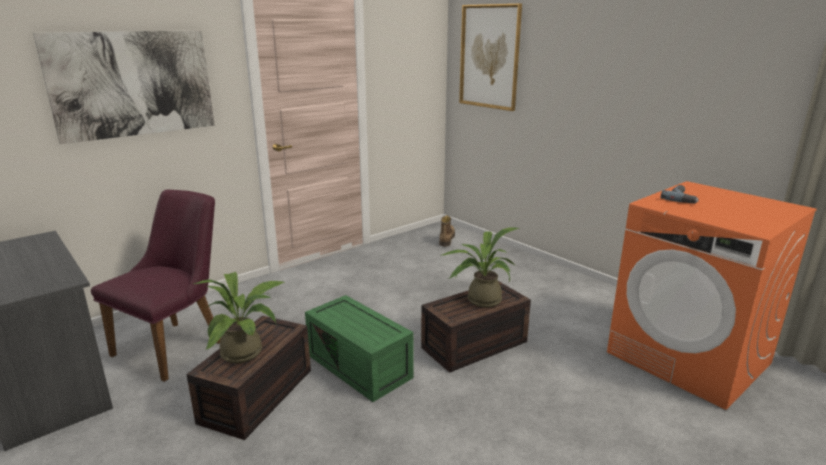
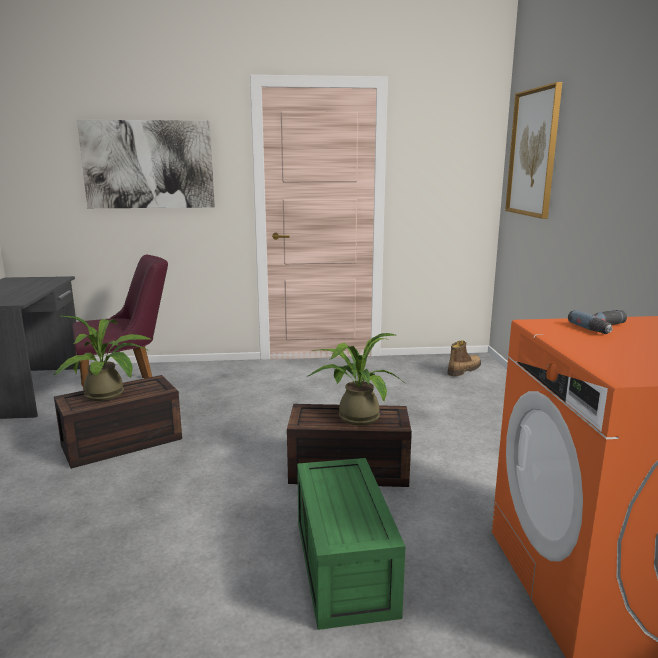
camera: 35 degrees right, 5 degrees down
green storage box [305,295,413,402] -> green storage box moved to [297,458,406,630]

